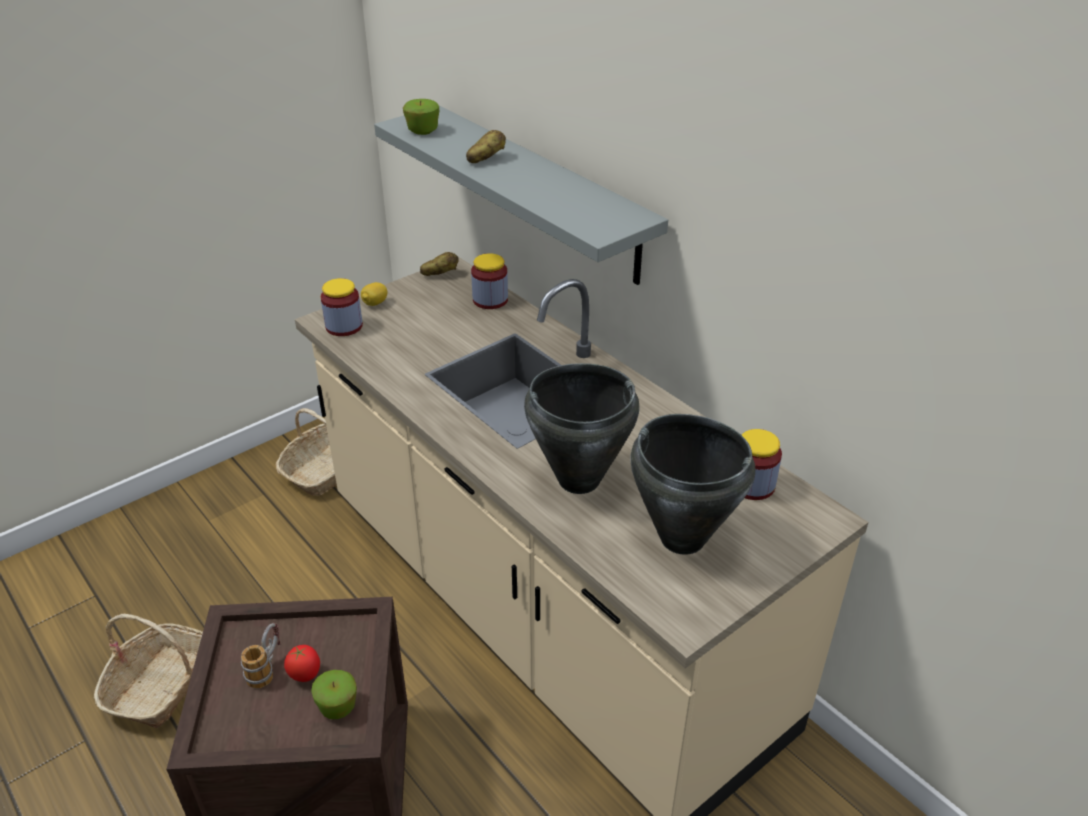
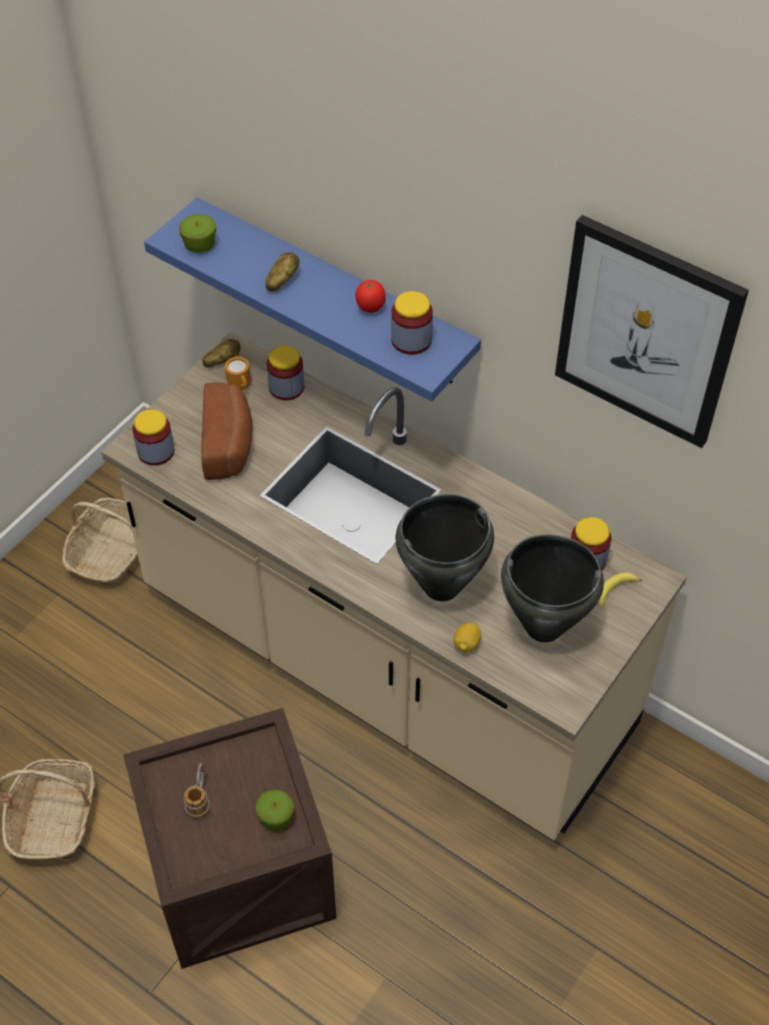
camera: 15 degrees left, 15 degrees up
tomato [284,645,320,682] -> tomato moved to [355,280,386,313]
lemon [361,282,388,306] -> lemon moved to [453,622,481,653]
grey shelf [374,106,668,285] -> blue shelf [144,198,481,402]
none -> bread [201,383,252,480]
none -> orange mug [225,357,251,390]
none -> jar [391,291,433,355]
none -> picture [555,215,749,448]
none -> banana [599,573,642,607]

